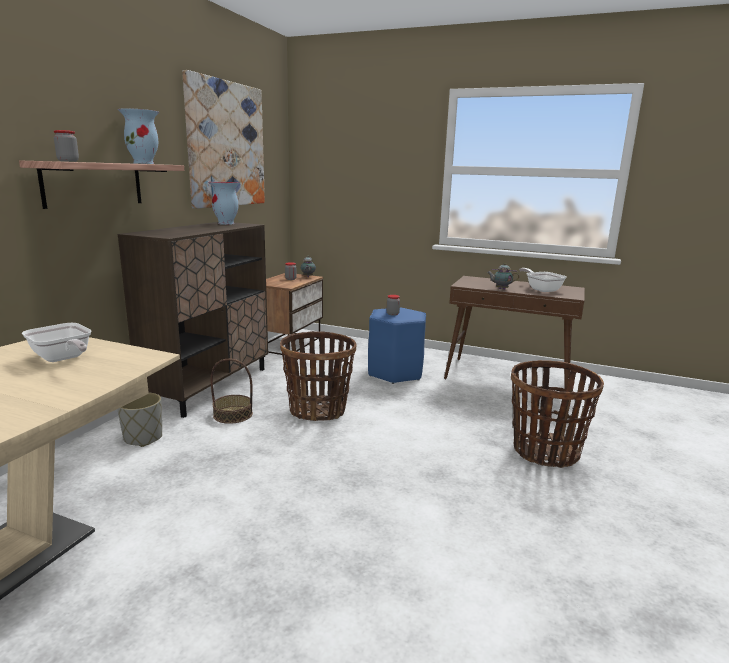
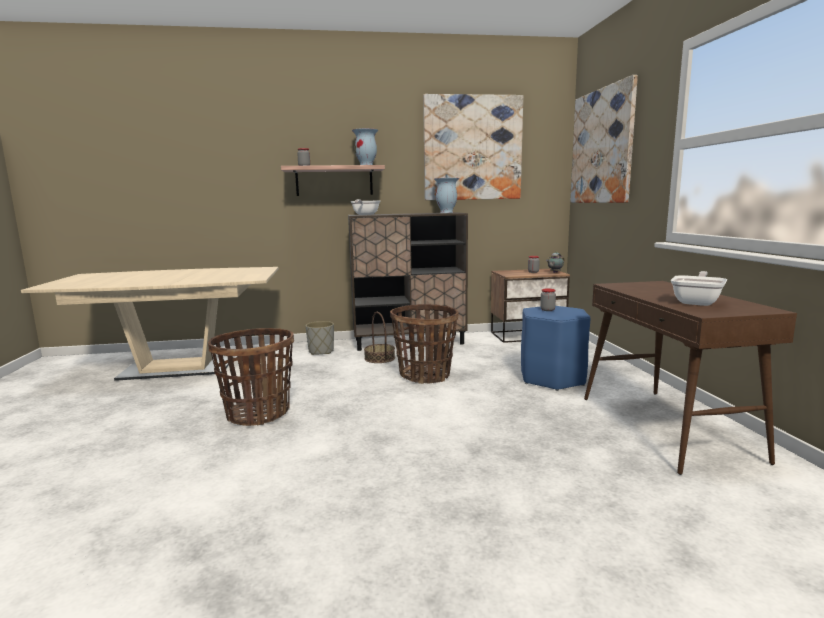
camera: 60 degrees right, 5 degrees down
frying pan [22,323,91,362] -> frying pan moved to [351,200,380,215]
teapot [487,263,519,290] -> none
basket [511,360,604,468] -> basket moved to [208,328,294,426]
none -> picture [570,75,638,203]

